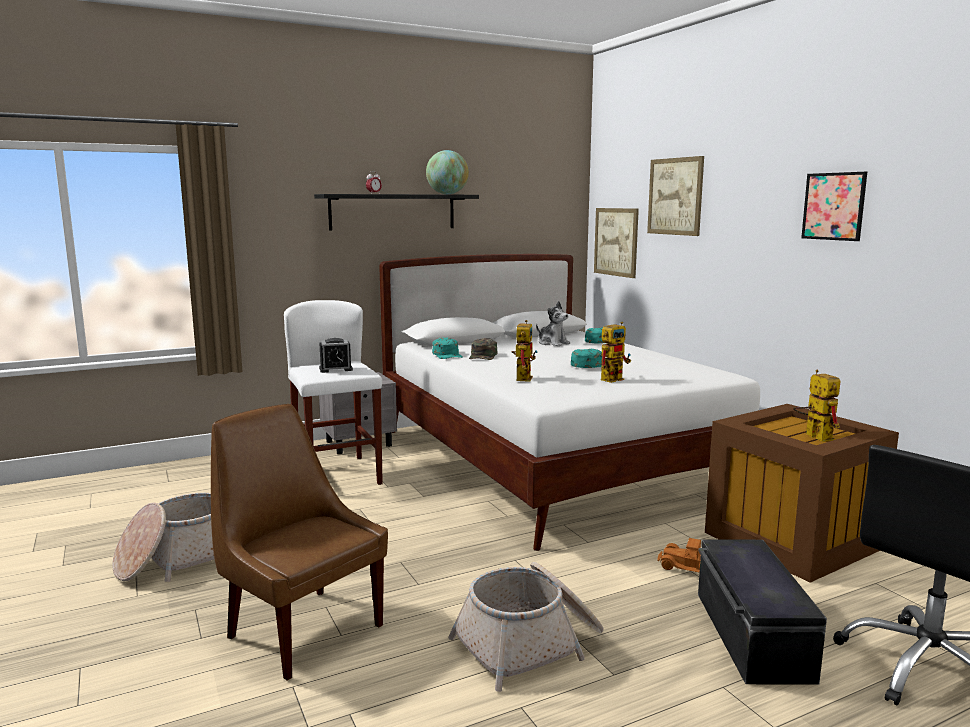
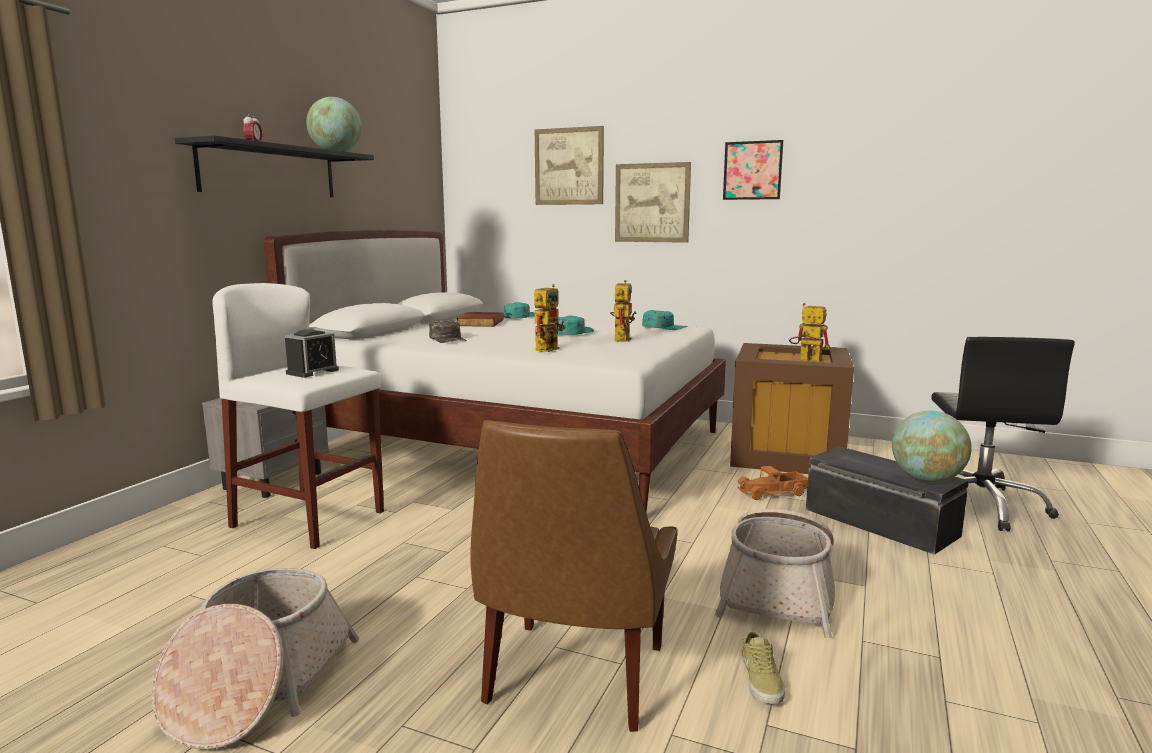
camera: 40 degrees left, 0 degrees up
brown chair [211,404,388,681] -> brown chair turned 75 degrees counterclockwise [470,420,677,732]
turquoise cap [432,338,463,359] -> turquoise cap moved to [642,310,687,330]
toy robot [512,320,538,382] -> toy robot turned 60 degrees clockwise [534,284,566,352]
plush toy [536,301,570,347] -> book [456,312,504,327]
picture [594,208,639,278] -> picture moved to [615,162,691,243]
none -> beige shoe [742,630,785,704]
none -> globe [892,411,972,482]

